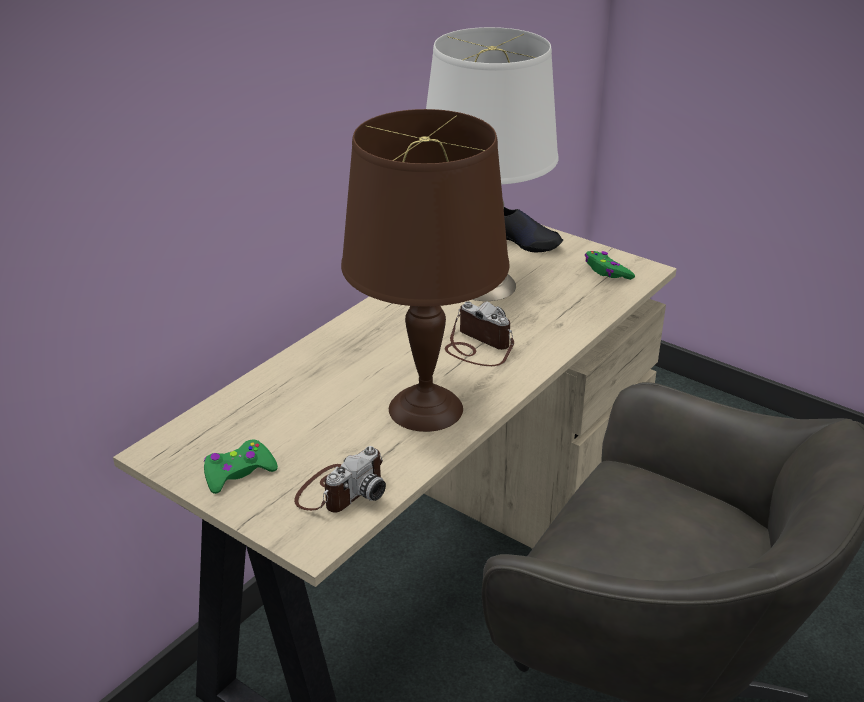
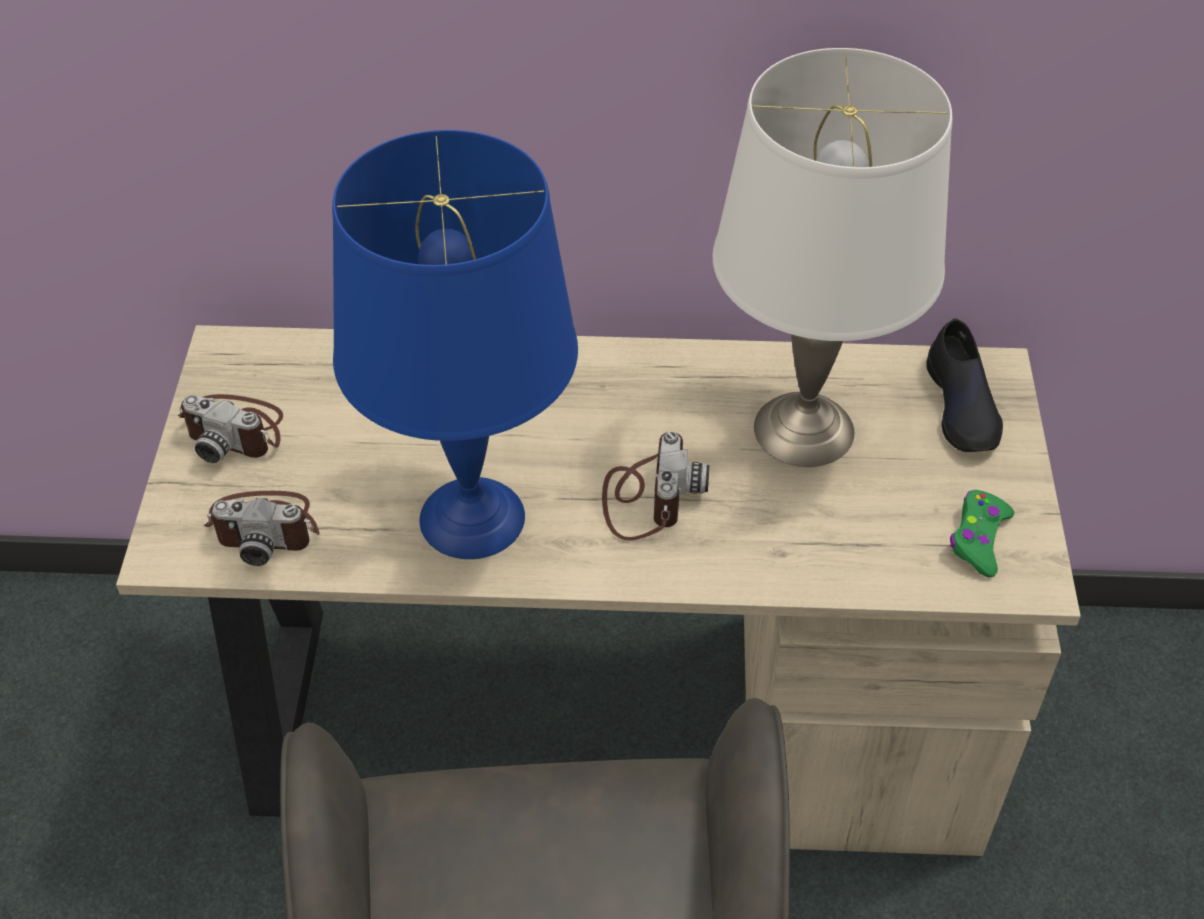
camera: 55 degrees right, 15 degrees up
green game controller [204,439,278,494] -> camera [178,394,283,463]
brown table lamp [341,109,509,432] -> blue table lamp [332,130,578,559]

